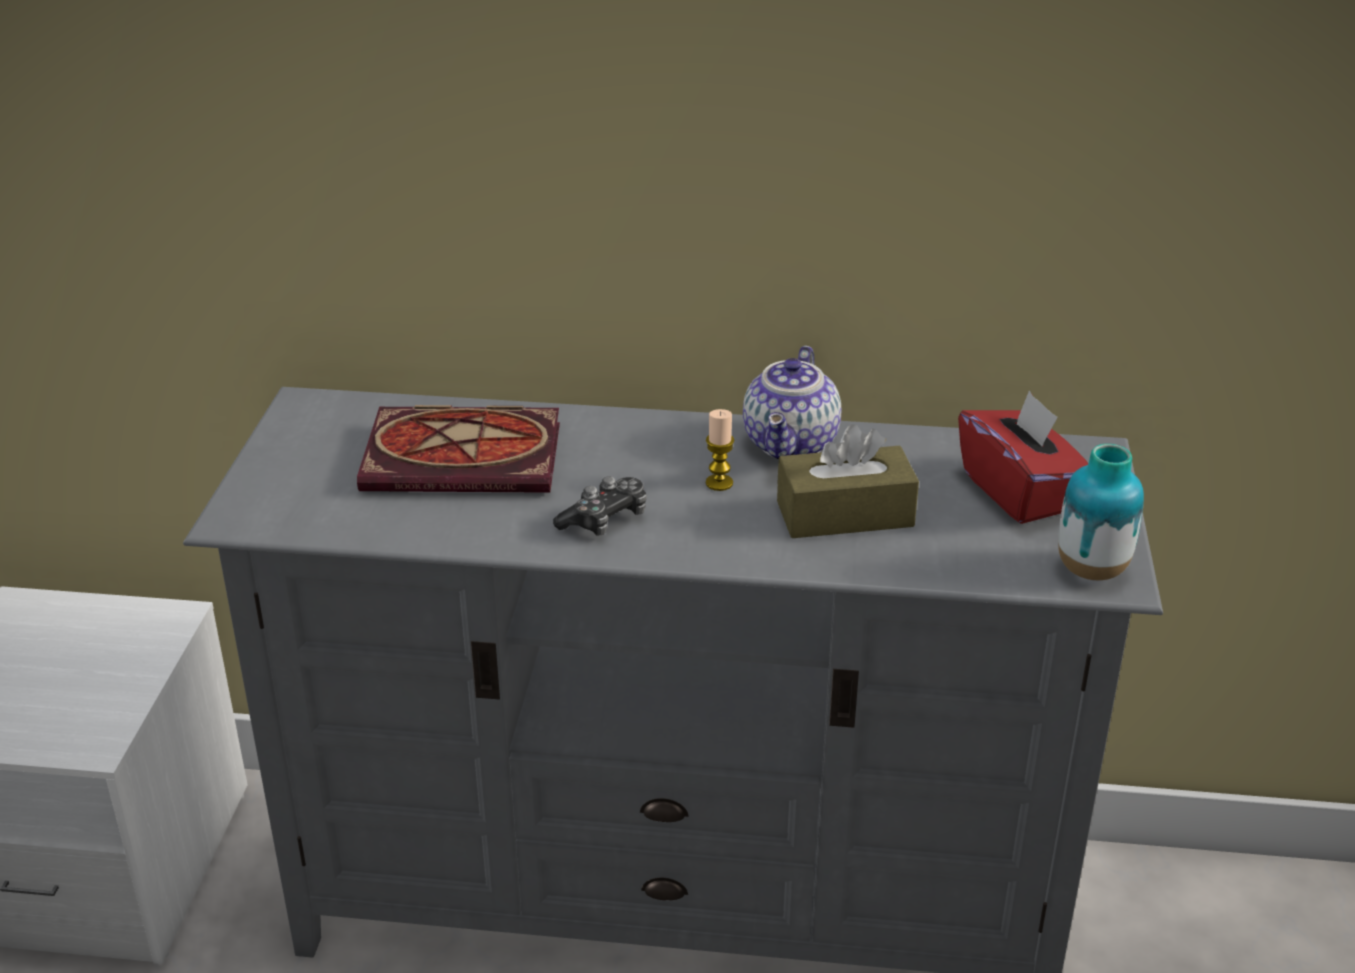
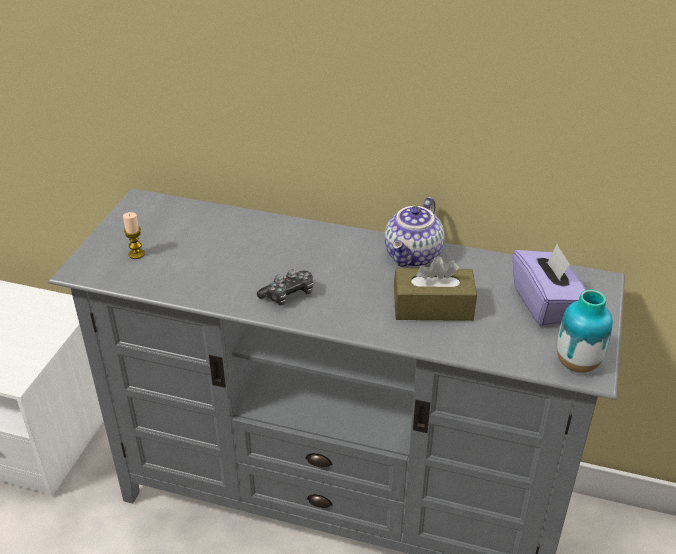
camera: 10 degrees right, 5 degrees up
book [357,405,560,493] -> none
candle [706,409,734,491] -> candle moved to [123,212,145,259]
red tissue box [958,390,1088,524] -> purple tissue box [512,243,586,326]

